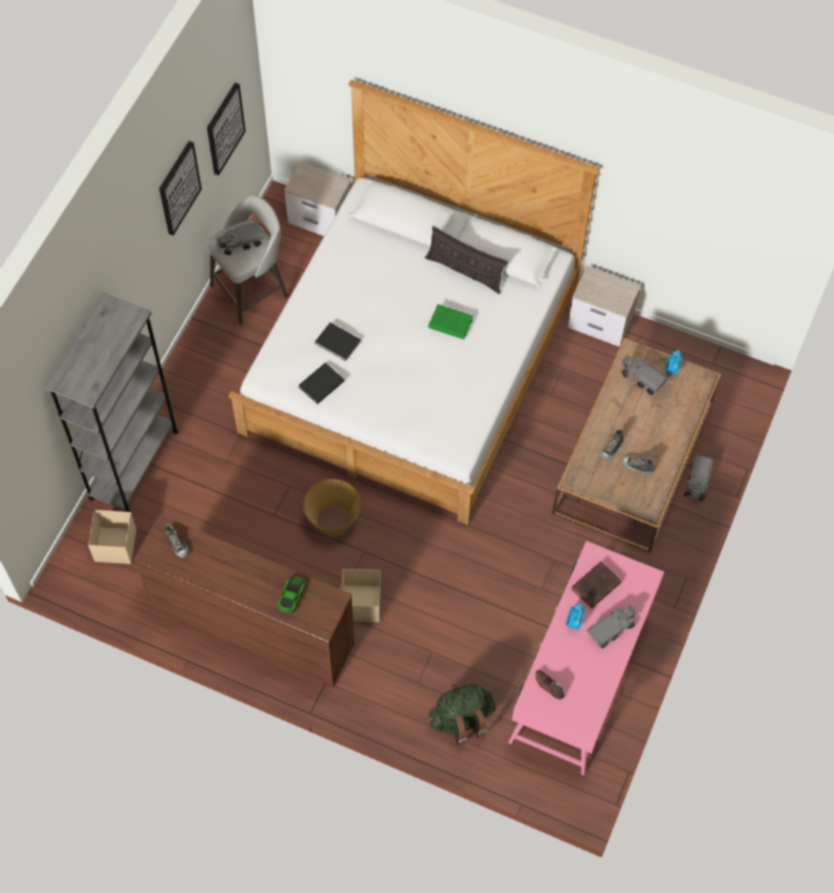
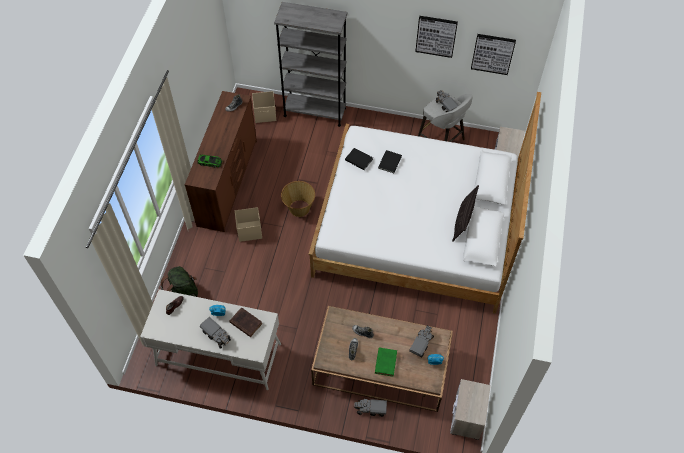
camera: 80 degrees right, 5 degrees down
green book [428,304,473,339] -> green book moved to [375,348,397,377]
pink desk [508,541,664,775] -> white desk [140,289,281,390]
nightstand [568,266,641,347] -> nightstand moved to [450,379,491,440]

